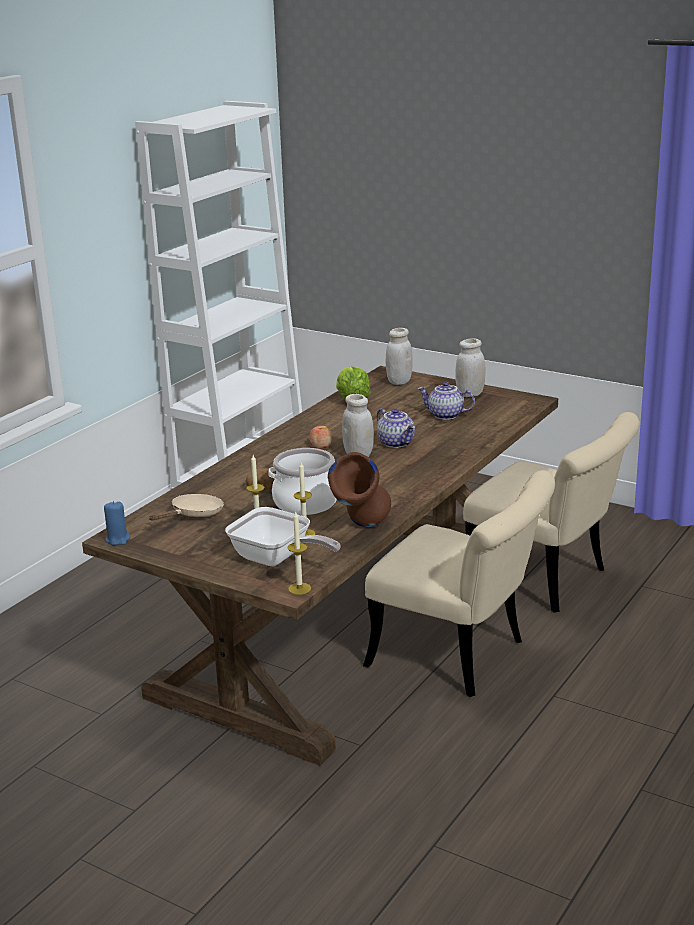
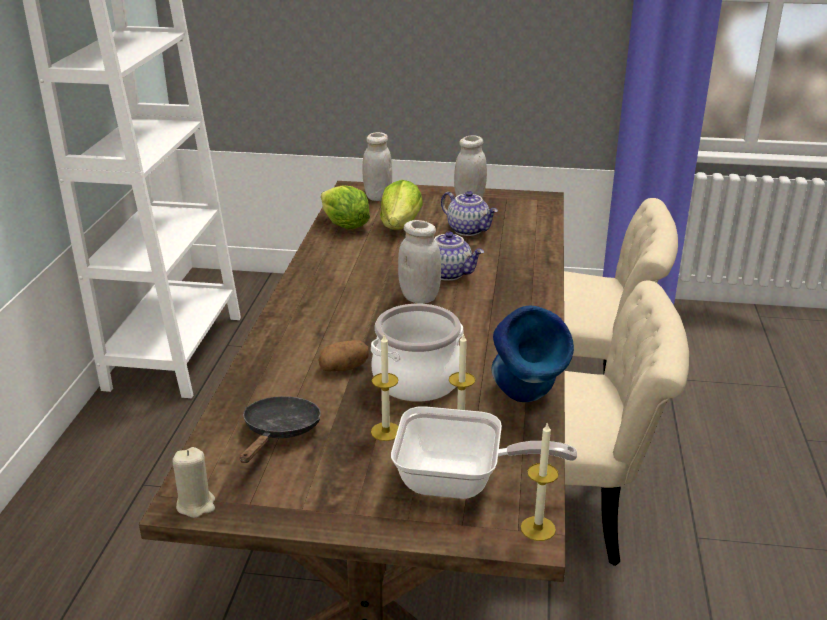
camera: 25 degrees left, 5 degrees up
blue candle [104,501,130,545] -> beige candle [172,447,215,518]
beige frying pan [149,494,224,520] -> black frying pan [240,396,321,463]
apple [310,426,332,449] -> none
brown vase [328,452,391,527] -> blue vase [491,306,574,402]
teapot [418,382,475,420] -> teapot turned 135 degrees counterclockwise [441,191,498,236]
none -> lettuce [380,180,423,230]

